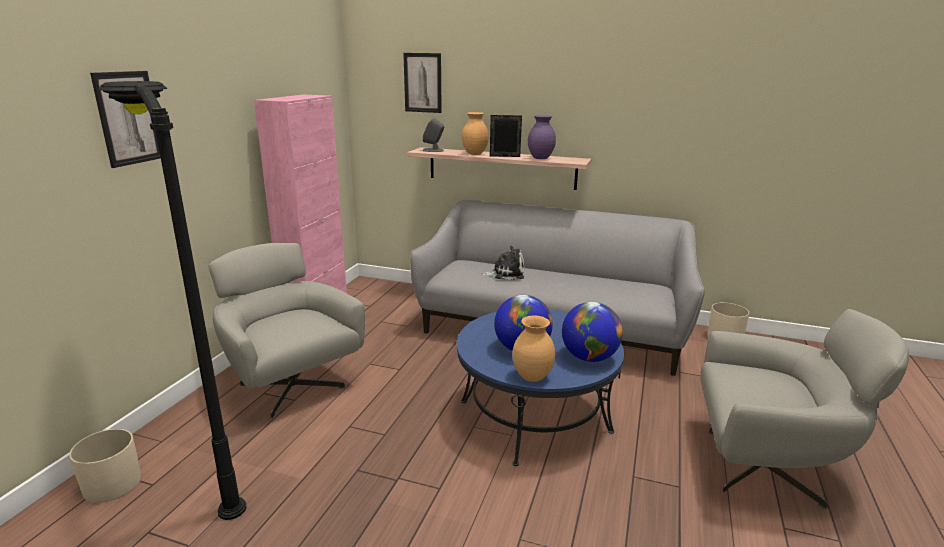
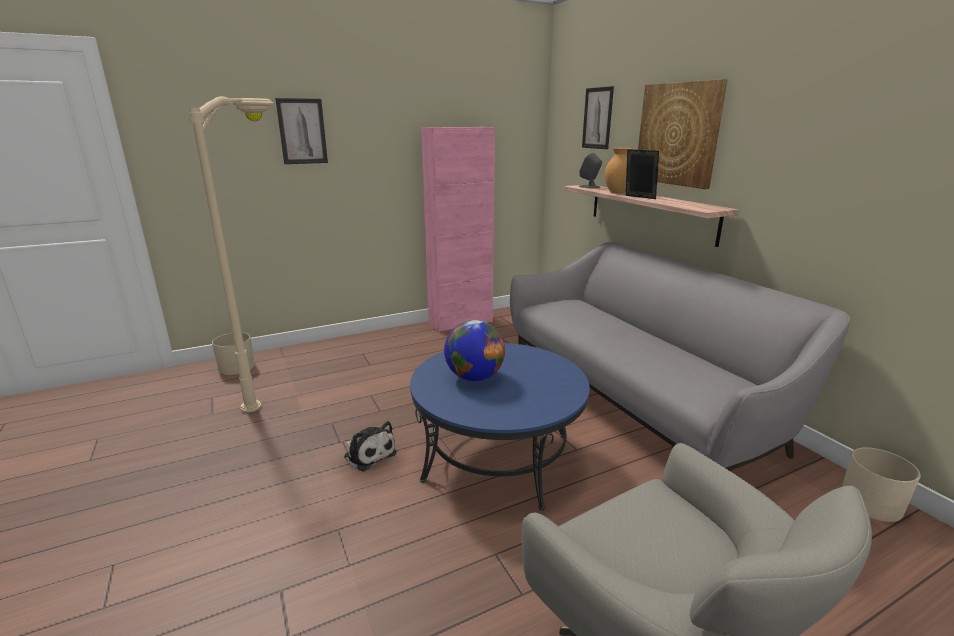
camera: 45 degrees right, 0 degrees up
black floor lamp [98,81,247,520] -> beige floor lamp [189,96,274,413]
grey armchair [209,243,365,418] -> none
plush toy [481,246,524,280] -> plush toy moved to [344,421,397,472]
brown vase [512,315,555,382] -> none
purple vase [528,115,556,159] -> none
globe [562,302,623,362] -> none
none -> picture [638,79,728,189]

